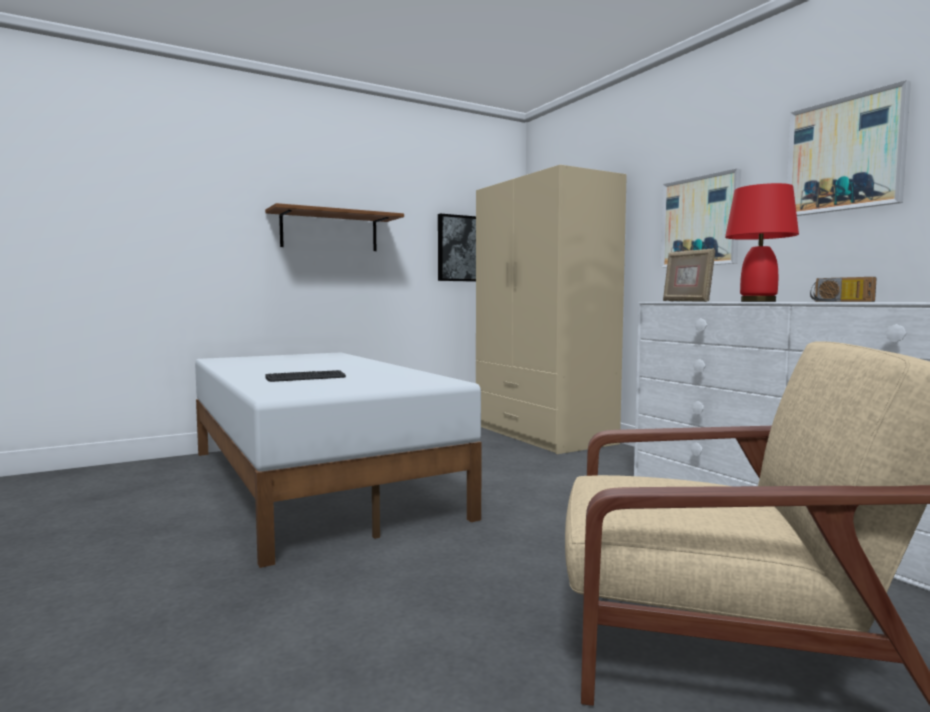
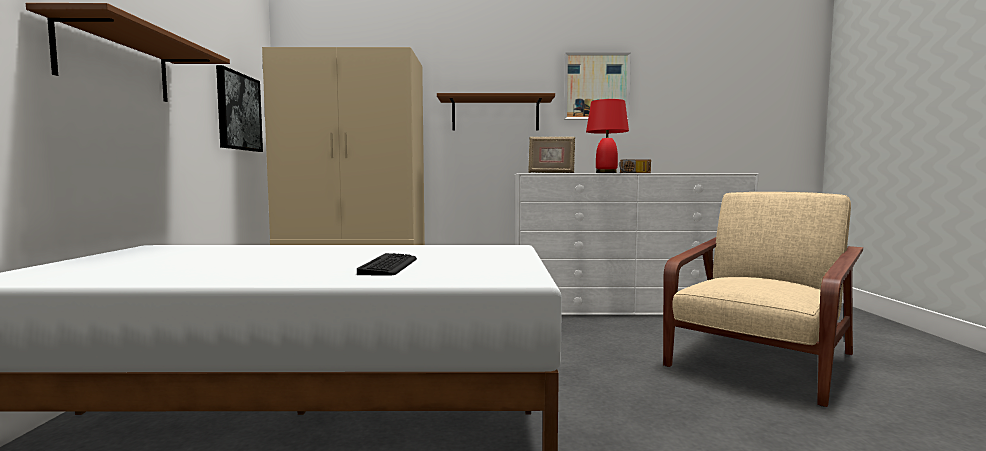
camera: 60 degrees left, 0 degrees up
picture [661,168,741,268] -> brown shelf [437,93,555,130]

